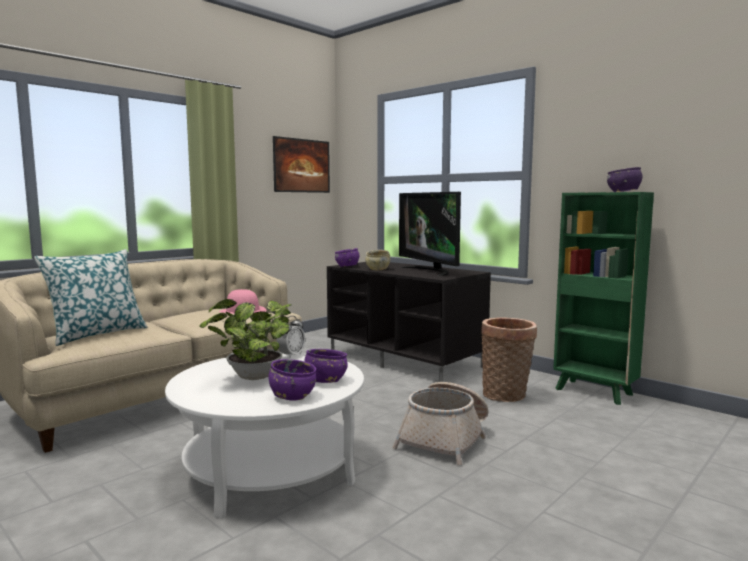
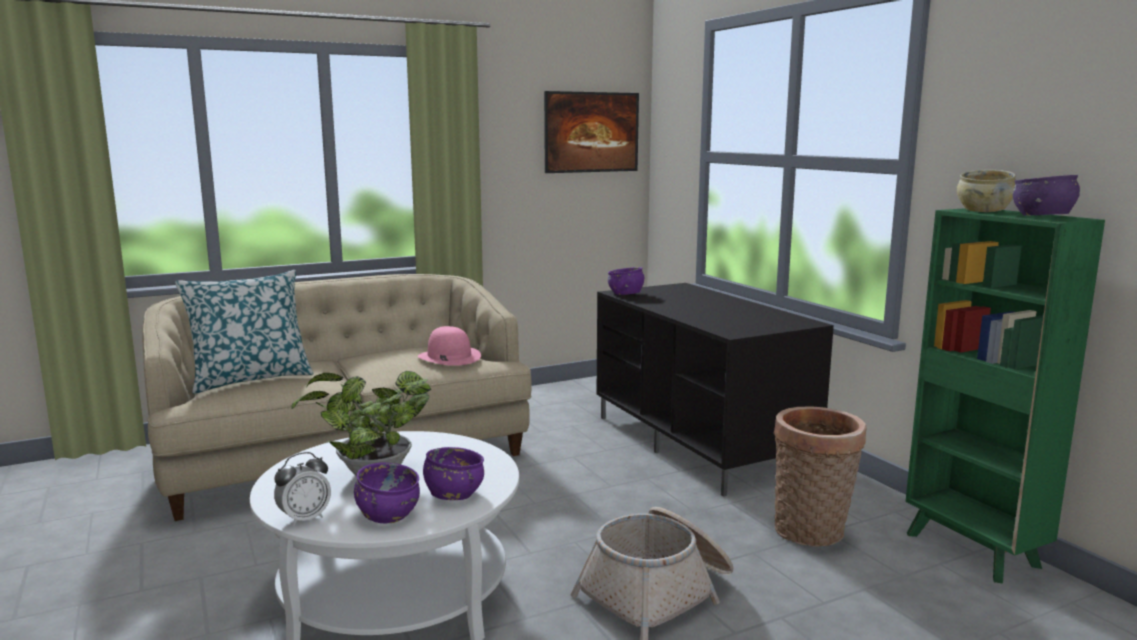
camera: 20 degrees right, 5 degrees up
alarm clock [277,316,305,358] -> alarm clock moved to [274,452,331,526]
beige bowl [365,250,391,270] -> beige bowl moved to [957,170,1016,212]
television [399,192,461,276] -> none

